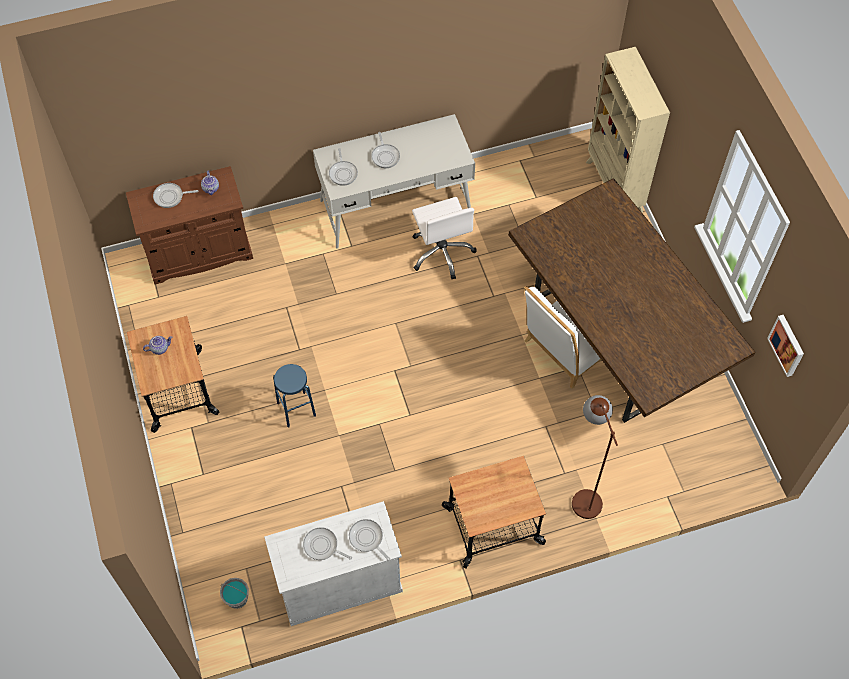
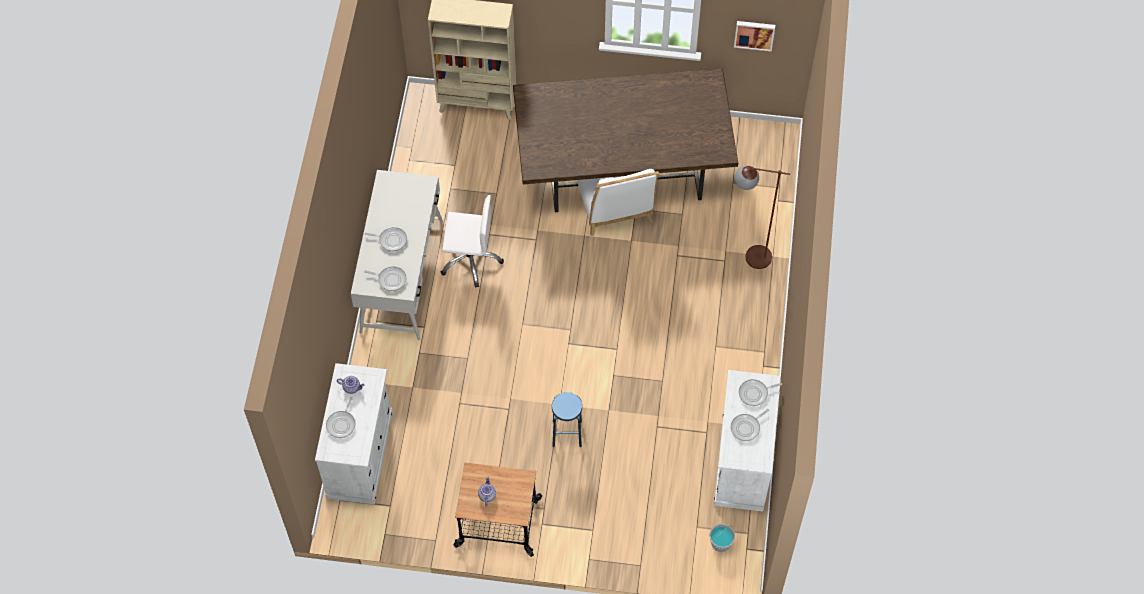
camera: 65 degrees left, 0 degrees up
brown cabinet [126,166,253,285] -> white cabinet [315,363,393,504]
cart [442,456,546,569] -> none

